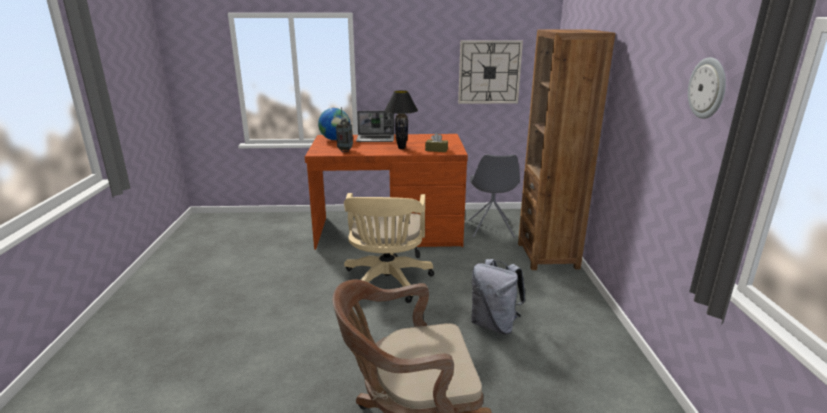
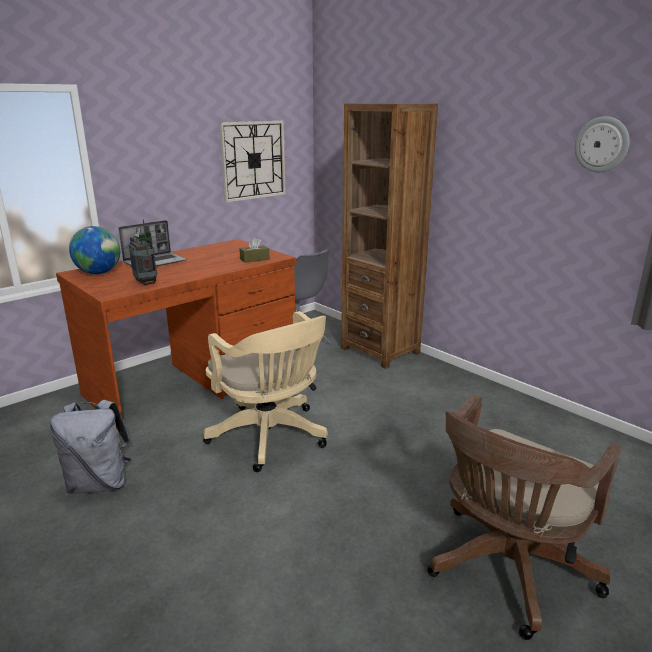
camera: 40 degrees left, 0 degrees up
black table lamp [385,90,418,149] -> none
grey backpack [471,259,525,334] -> grey backpack moved to [50,399,131,494]

